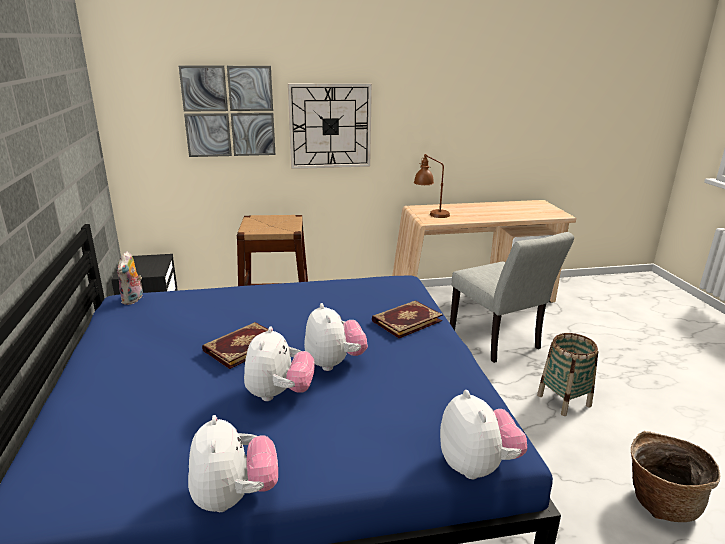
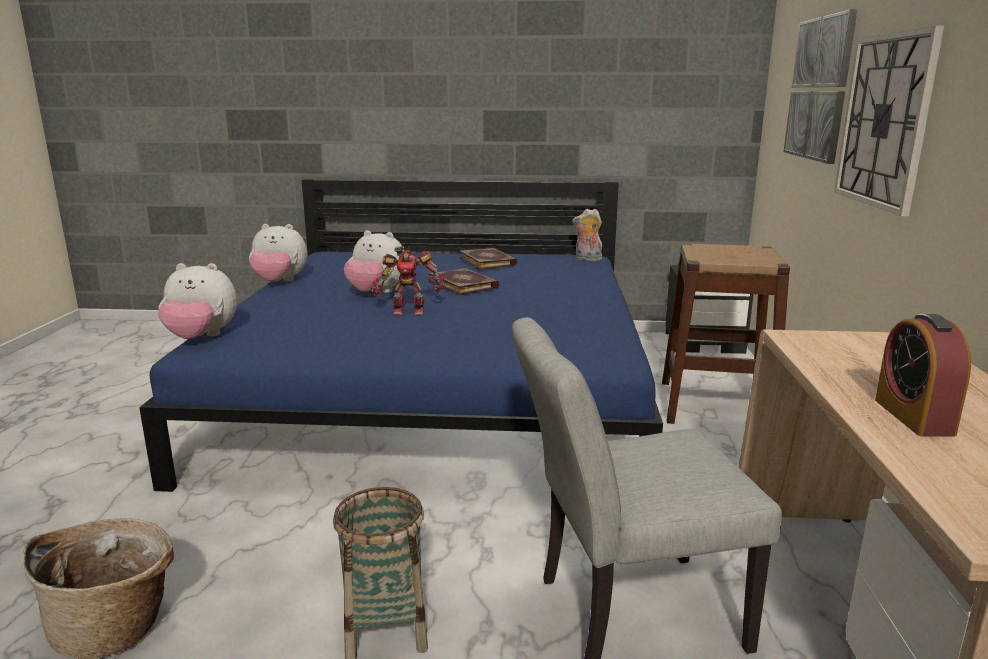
camera: 105 degrees right, 5 degrees down
plush toy [304,303,368,371] -> toy robot [372,246,444,316]
book [372,300,443,338] -> book moved to [459,248,517,269]
brown table lamp [414,154,450,218] -> none
none -> alarm clock [875,314,971,437]

